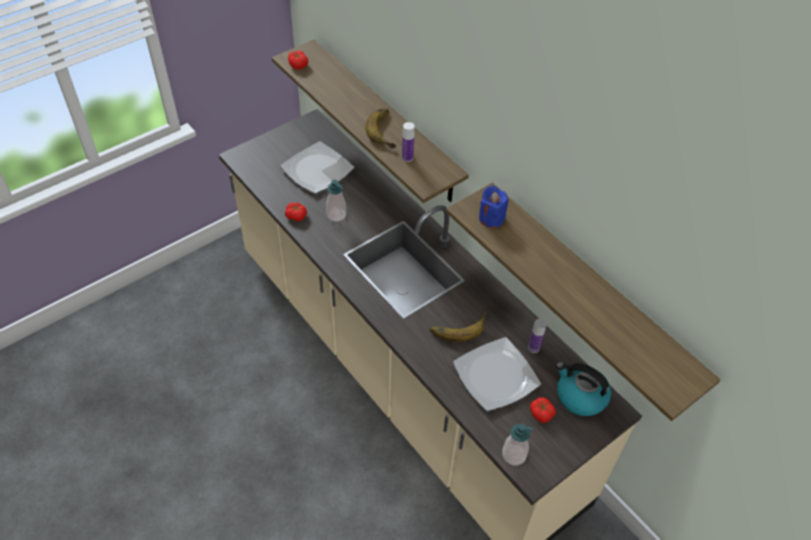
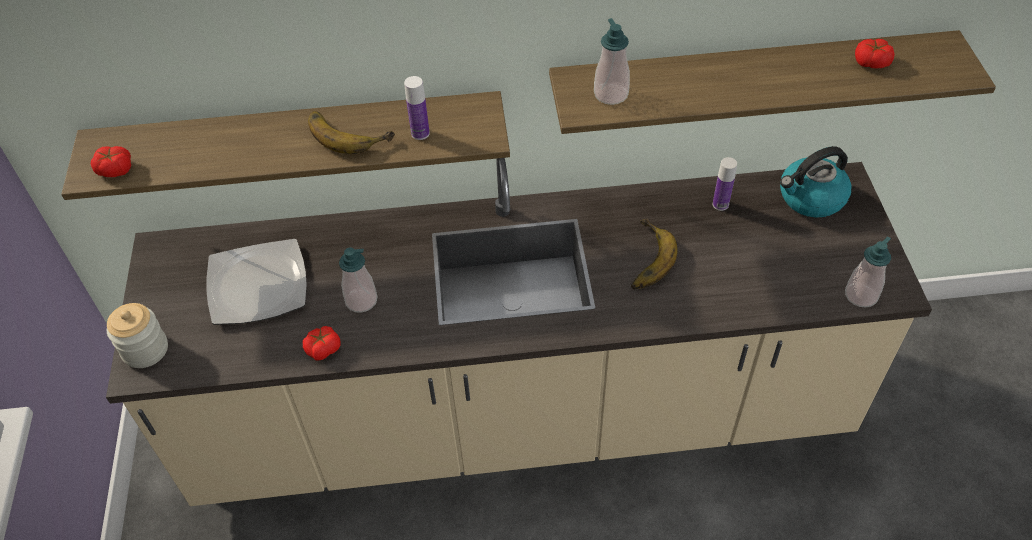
camera: 55 degrees left, 0 degrees up
plate [453,337,541,411] -> none
blue candle [479,185,508,228] -> soap dispenser [594,18,630,105]
tomato [530,397,556,423] -> tomato moved to [855,39,895,68]
none -> jar [107,303,168,368]

